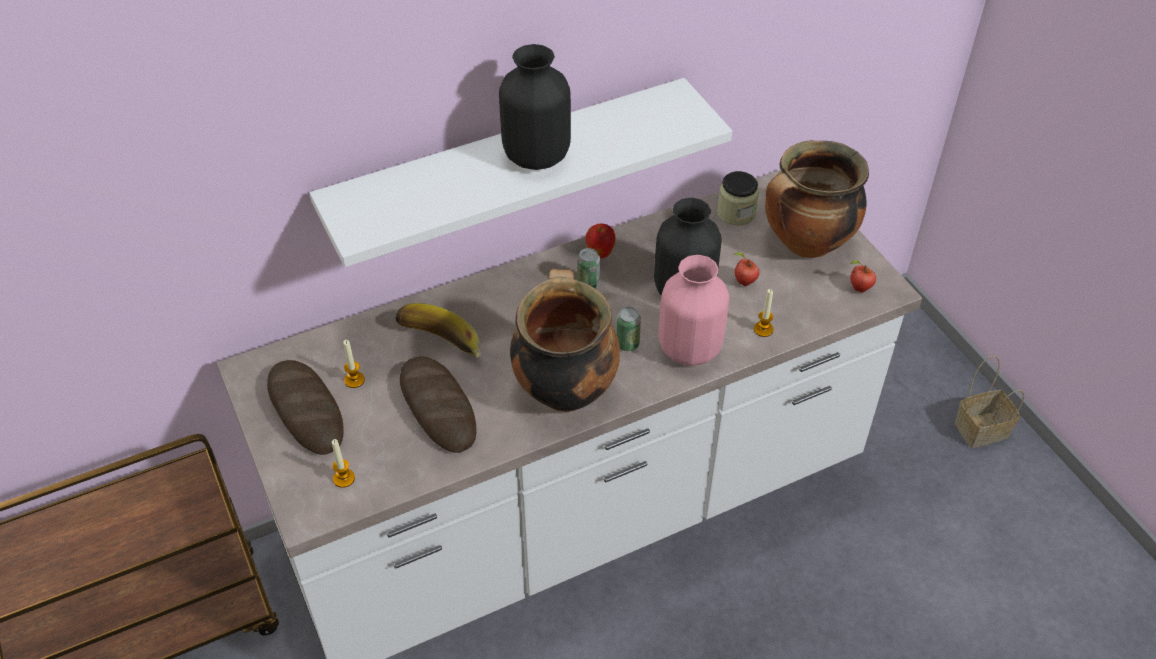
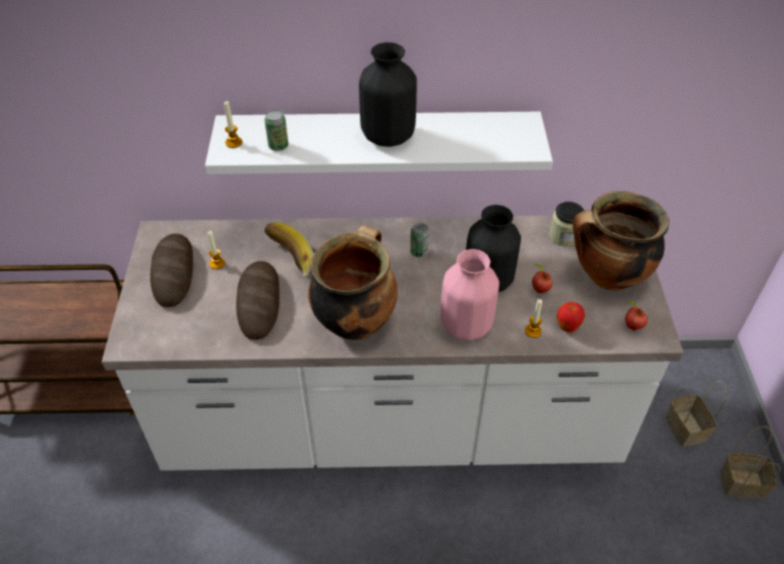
camera: 25 degrees right, 0 degrees up
candle [332,439,355,488] -> candle moved to [224,101,242,148]
apple [585,223,616,259] -> apple moved to [557,302,585,332]
can [616,307,641,351] -> can moved to [265,110,288,151]
none -> basket [666,381,726,447]

